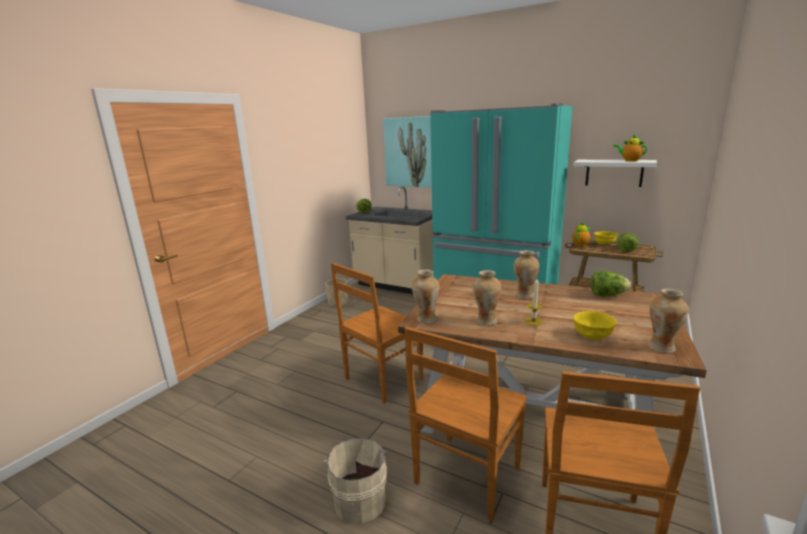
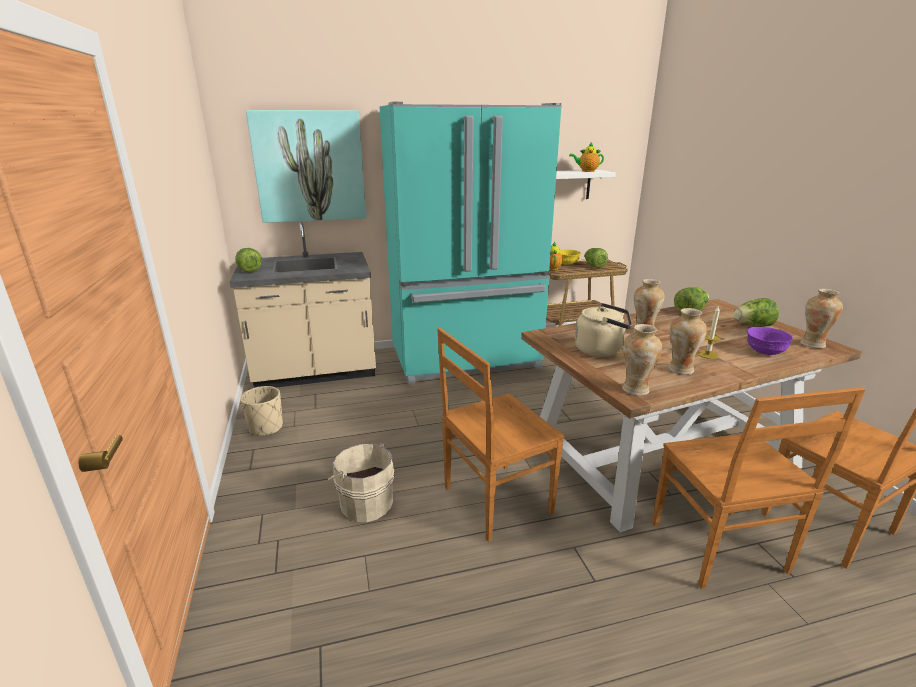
camera: 45 degrees left, 5 degrees up
beige bucket [323,438,388,524] -> beige bucket moved to [328,443,395,522]
brown chair [331,263,423,403] -> brown chair turned 60 degrees clockwise [437,328,565,541]
yellow bowl [574,311,617,340] -> purple bowl [747,327,793,355]
none -> beige kettle [575,303,632,357]
none -> lettuce [733,298,779,327]

